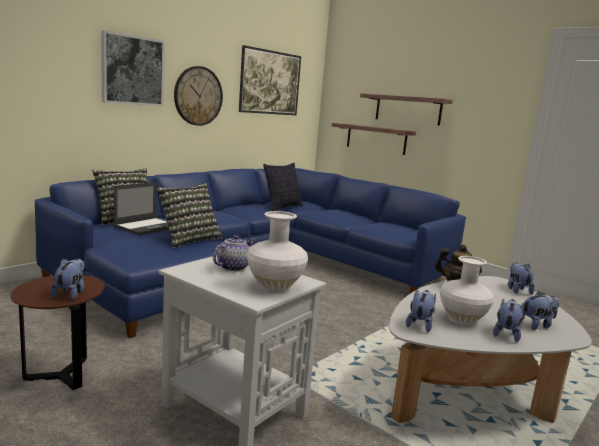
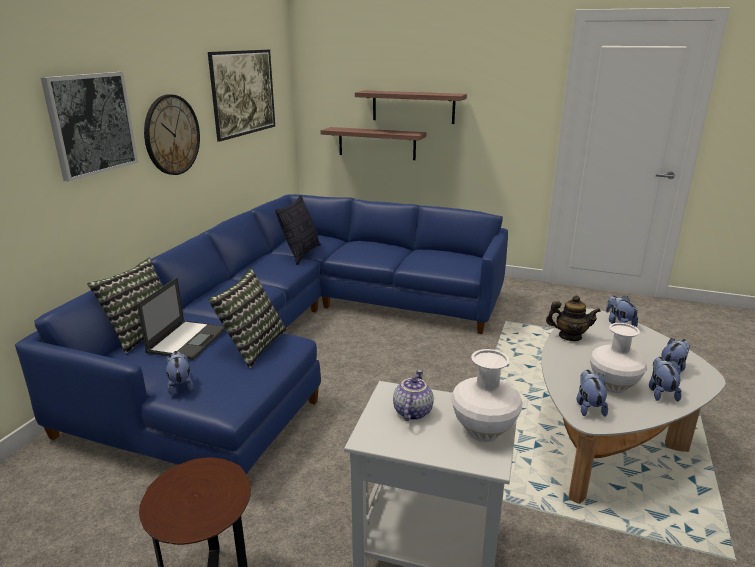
camera: 20 degrees left, 10 degrees up
plush toy [50,258,84,300] -> plush toy moved to [166,351,194,395]

